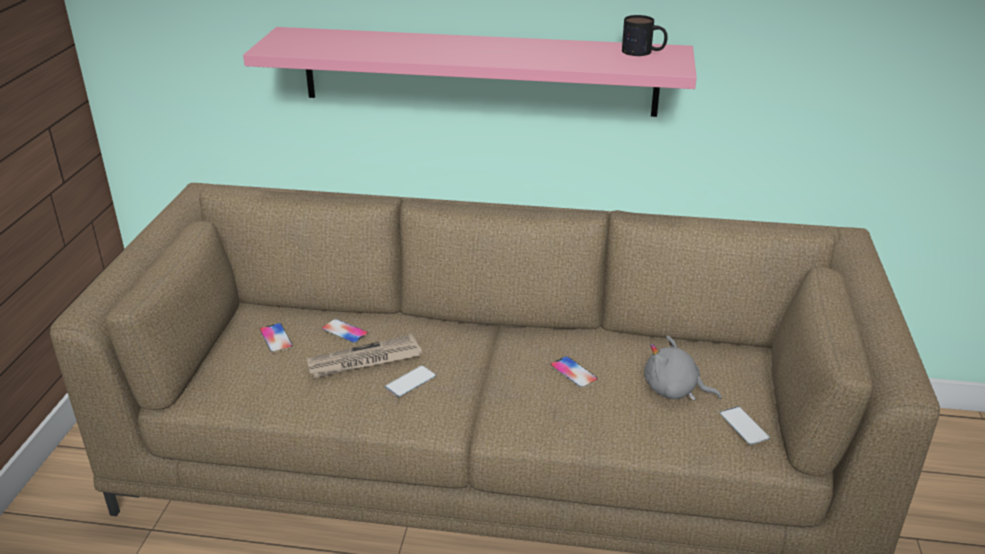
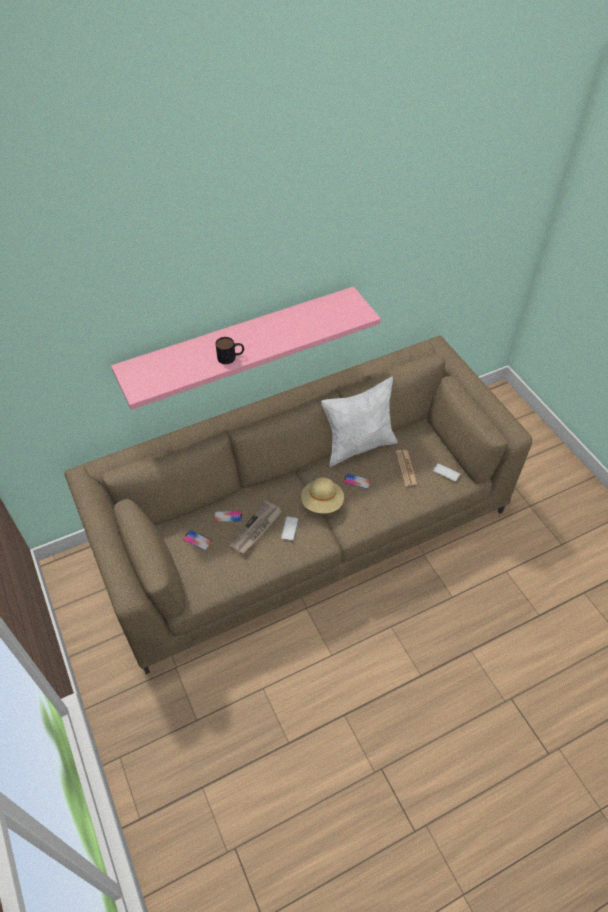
camera: 35 degrees left, 20 degrees up
mug [622,15,668,56] -> mug moved to [216,337,244,364]
grey plush toy [644,336,721,401] -> newspaper [396,450,417,486]
none -> beige hat [301,477,344,513]
none -> white pillow [321,376,397,467]

